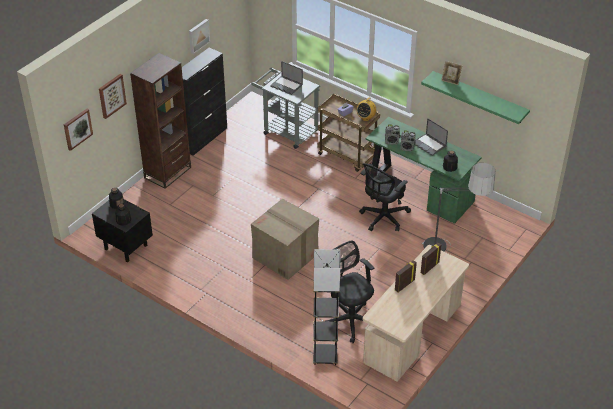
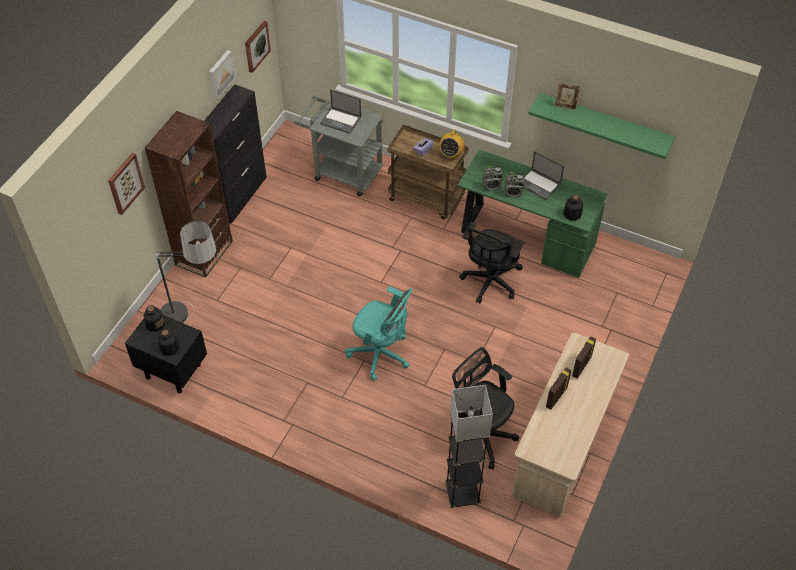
camera: 10 degrees left, 10 degrees up
picture [64,108,93,151] -> picture moved to [245,21,271,73]
cardboard box [251,199,319,280] -> turquoise office chair [345,286,413,381]
floor lamp [422,163,496,252] -> floor lamp moved to [154,221,216,323]

